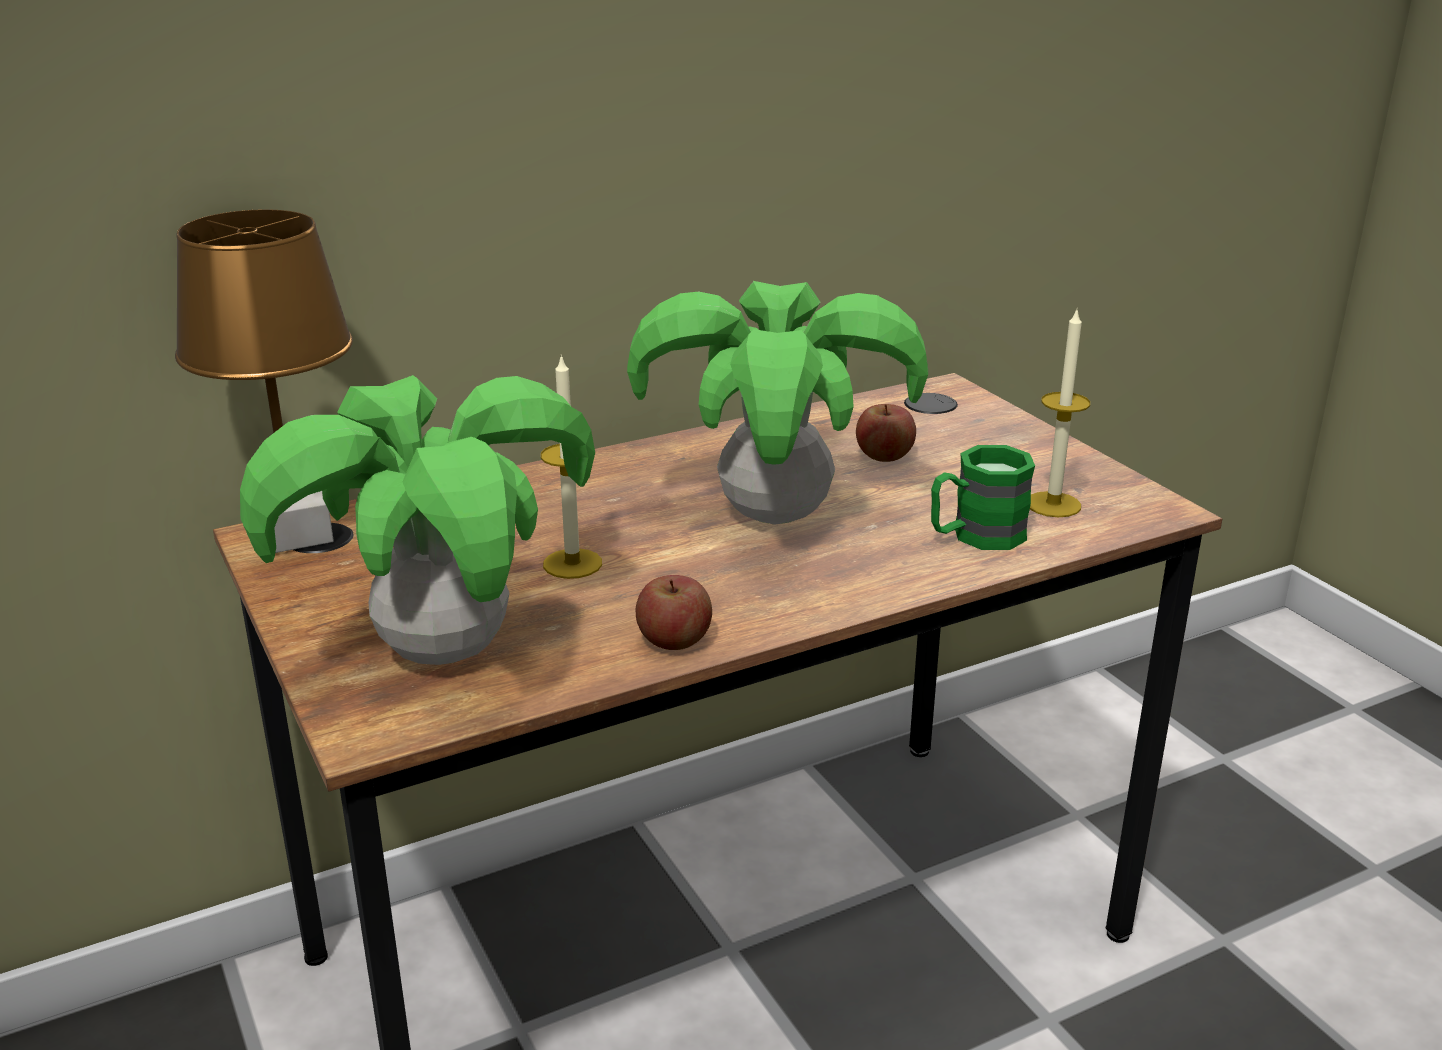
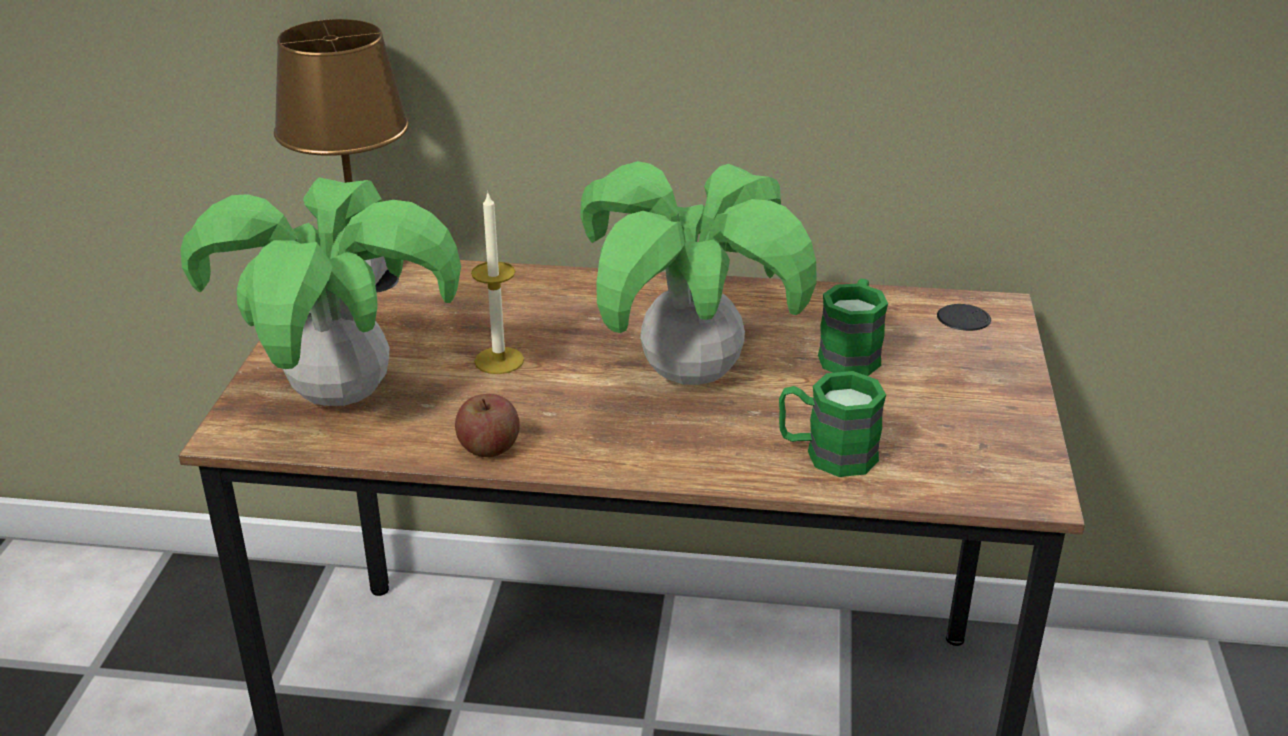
camera: 35 degrees right, 5 degrees up
apple [856,404,916,462] -> green mug [818,279,888,376]
candle [1030,307,1090,517] -> none

